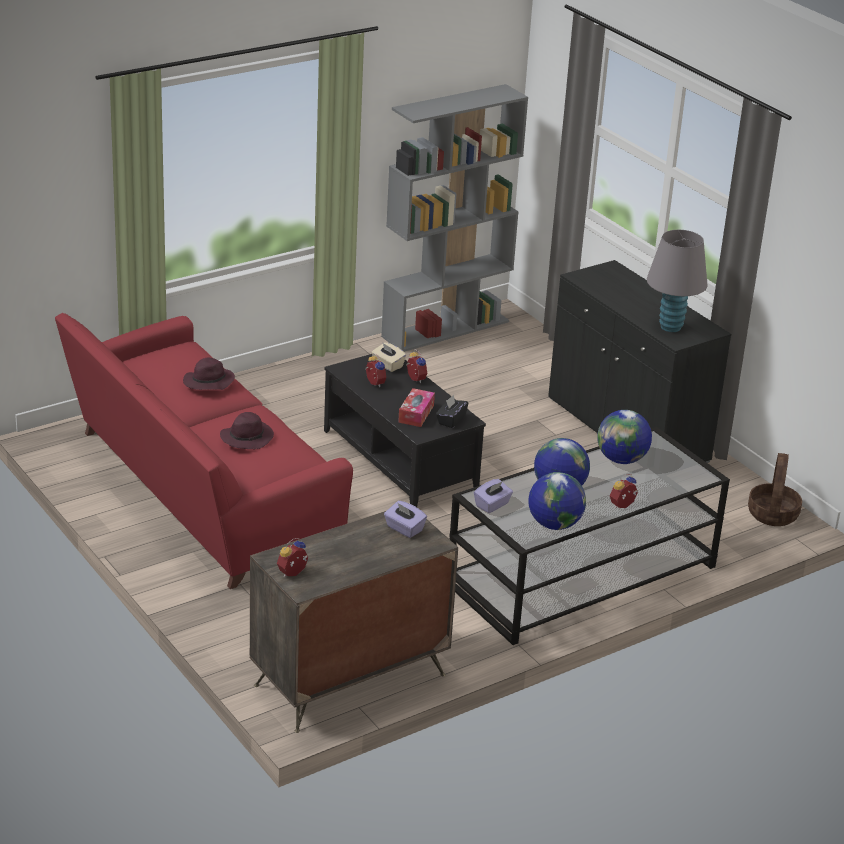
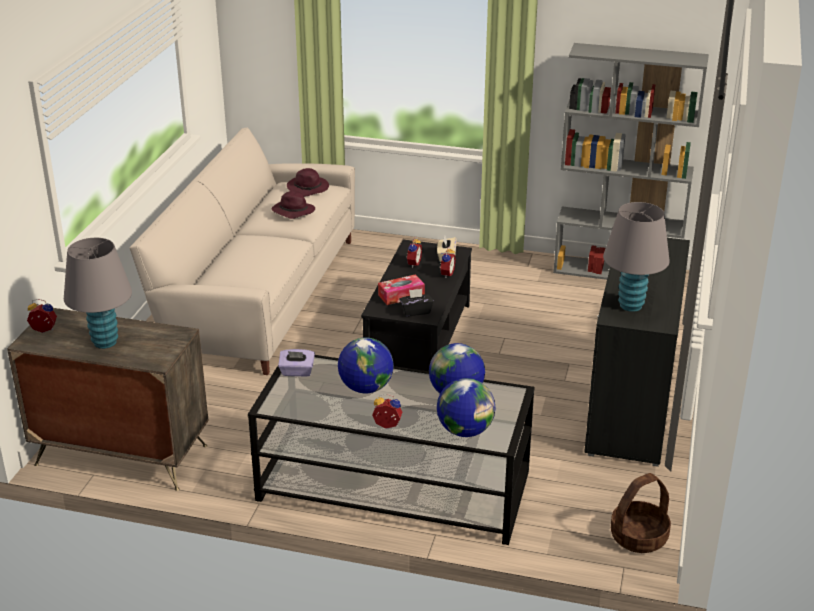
camera: 50 degrees right, 0 degrees up
red sofa [55,313,353,589] -> beige sofa [130,128,355,375]
purple hat [220,412,274,449] -> purple hat moved to [287,168,329,197]
purple tissue box [384,501,427,538] -> none
globe [528,472,586,530] -> globe moved to [437,378,496,437]
none -> grey table lamp [64,238,132,349]

